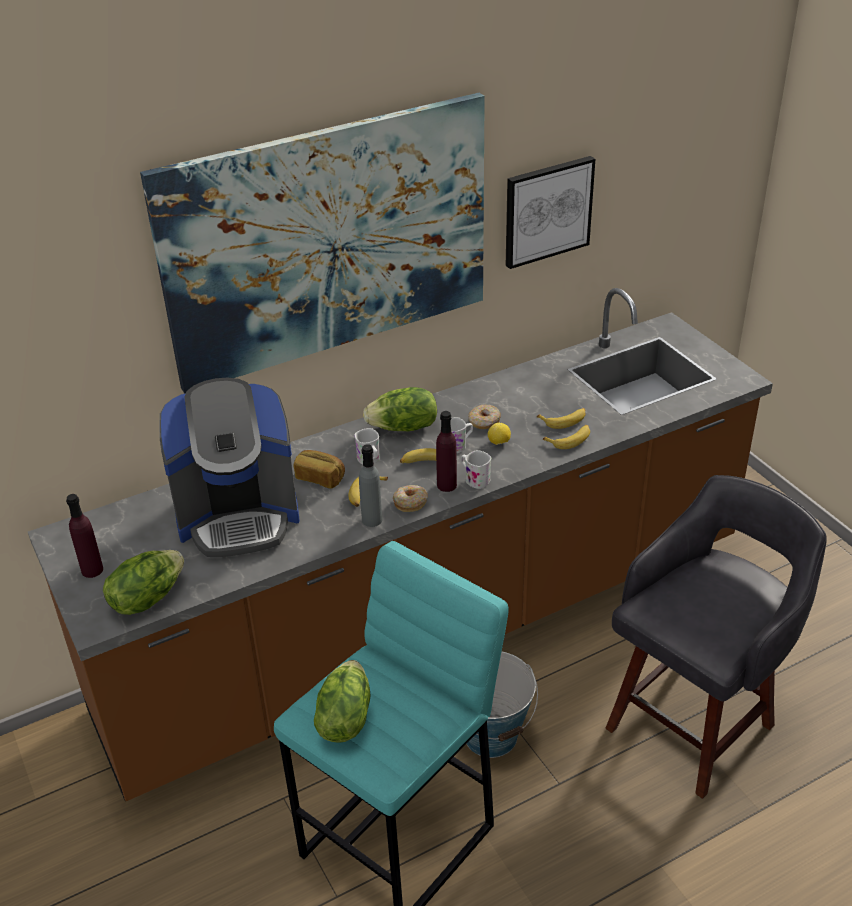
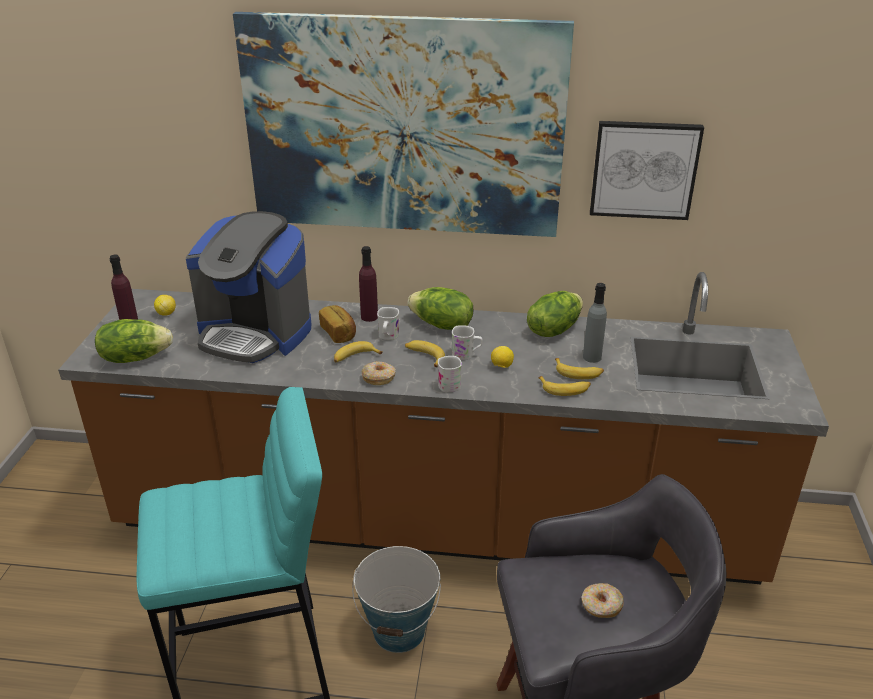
camera: 35 degrees right, 5 degrees down
lettuce [314,660,370,743] -> lettuce moved to [527,291,583,337]
grey bottle [359,444,383,527] -> grey bottle moved to [583,283,607,363]
purple bottle [436,411,457,492] -> purple bottle moved to [359,246,378,322]
donut [468,405,501,429] -> donut moved to [581,583,624,618]
none -> lemon [154,295,176,316]

